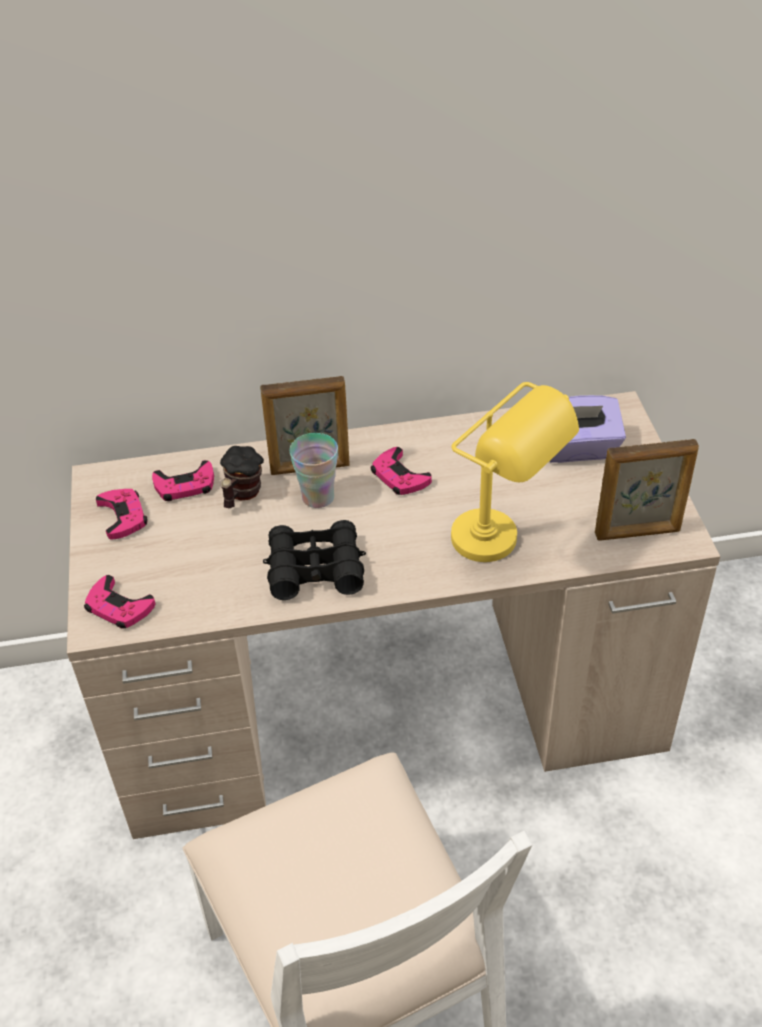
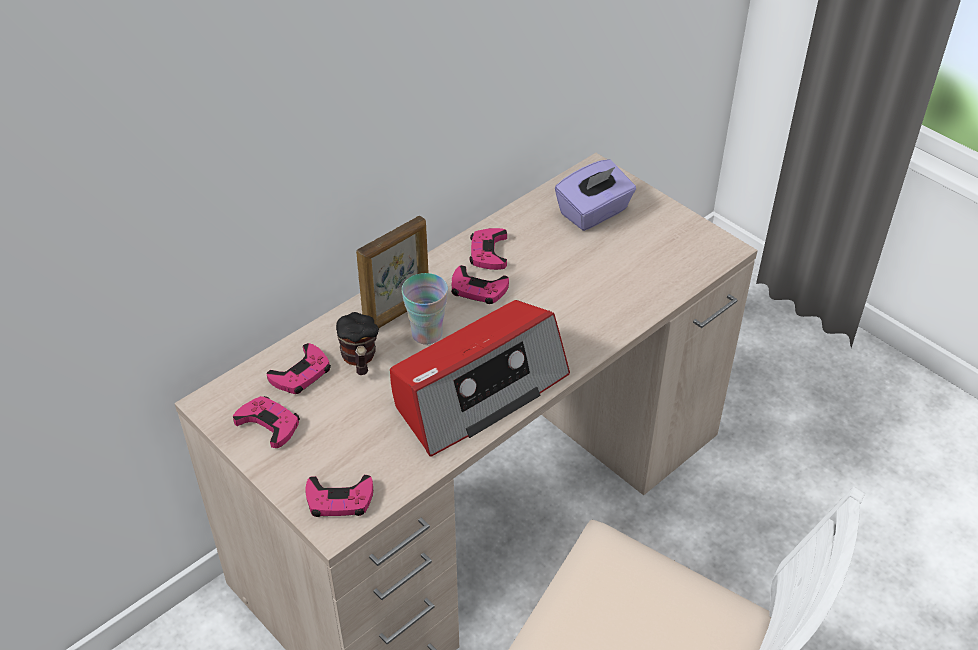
camera: 35 degrees left, 0 degrees up
black binoculars [263,520,366,600] -> radio [390,300,570,457]
yellow table lamp [451,382,579,562] -> none
picture frame [595,439,699,541] -> none
none -> pink game controller [469,228,507,270]

